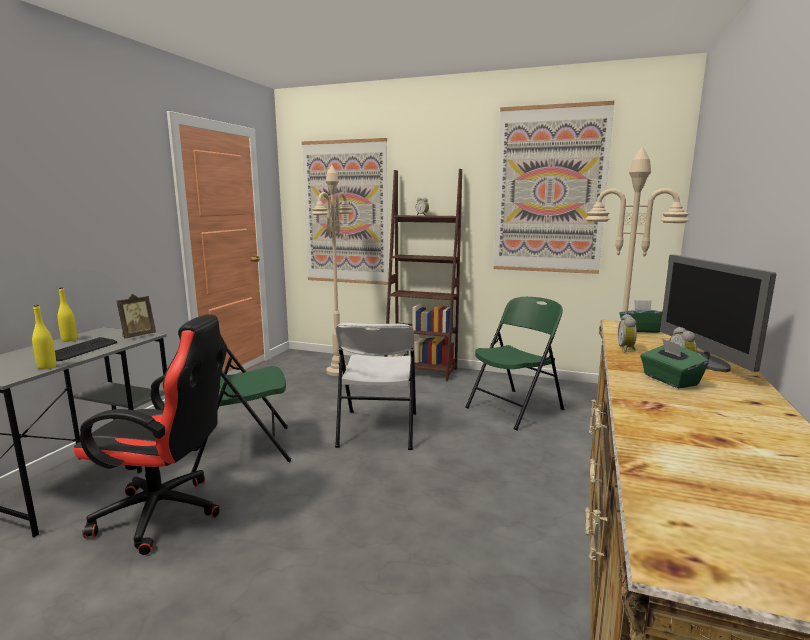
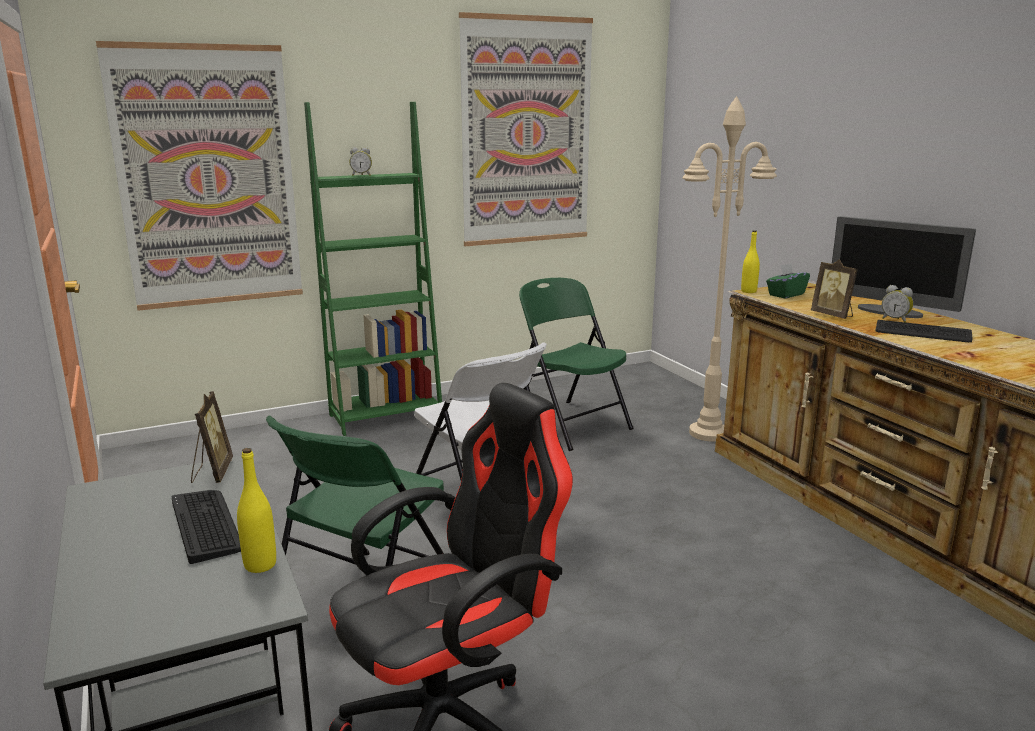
camera: 45 degrees left, 5 degrees up
yellow bottle [57,287,77,342] -> yellow bottle moved to [741,230,760,293]
beige floor lamp [312,165,353,376] -> none
brown bookcase [384,169,462,381] -> green bookcase [304,102,442,436]
green chair [465,297,564,431] -> green chair turned 45 degrees counterclockwise [519,278,634,451]
alarm clock [618,314,637,353] -> picture frame [811,259,858,319]
green tissue box [640,338,709,388] -> keyboard [876,320,972,342]

